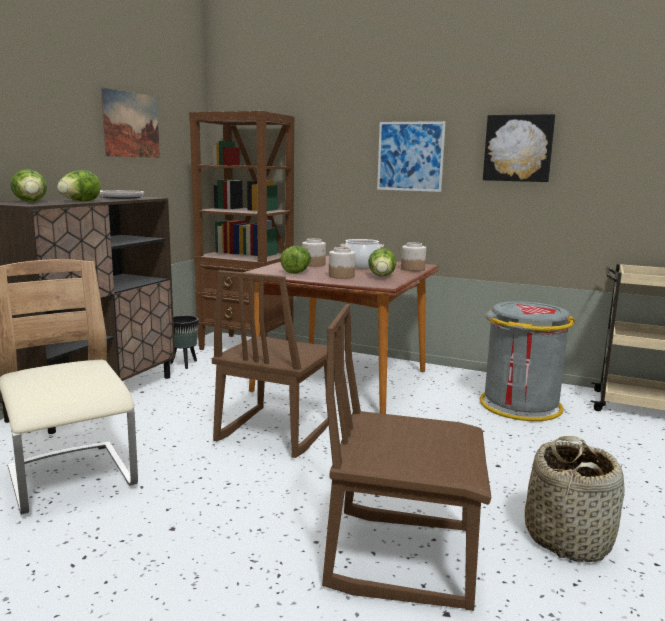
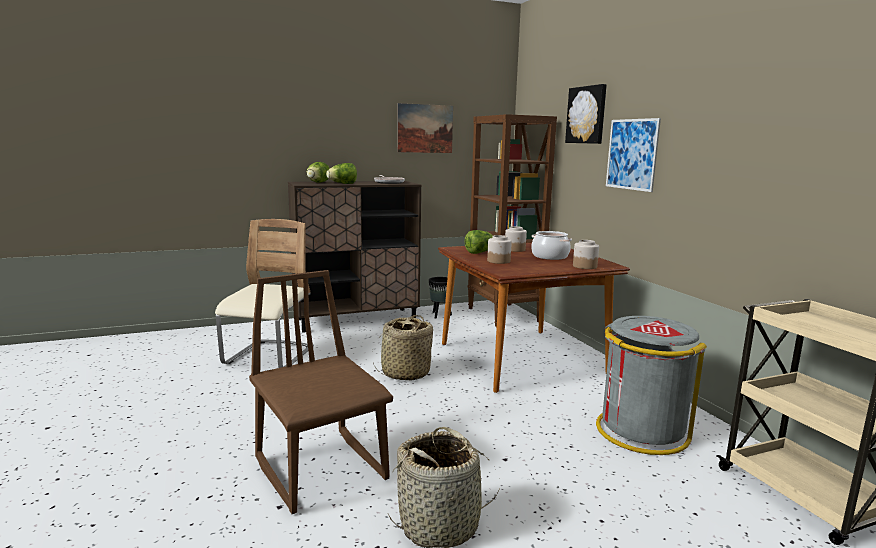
camera: 45 degrees right, 0 degrees up
brown chair [212,270,329,458] -> basket [372,315,433,381]
lettuce [368,248,396,276] -> none
picture [483,114,555,182] -> picture moved to [565,84,607,144]

